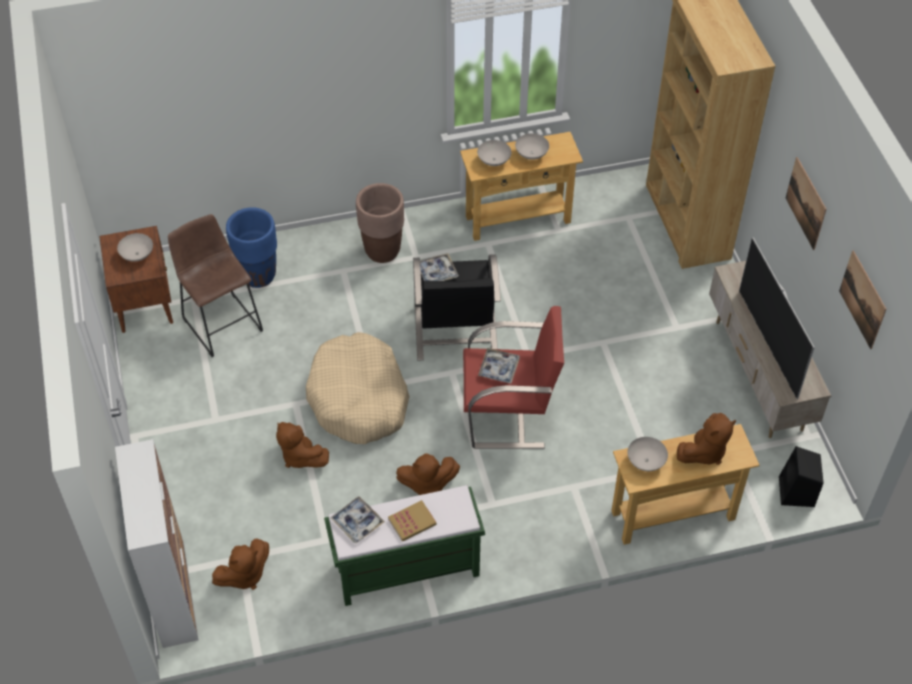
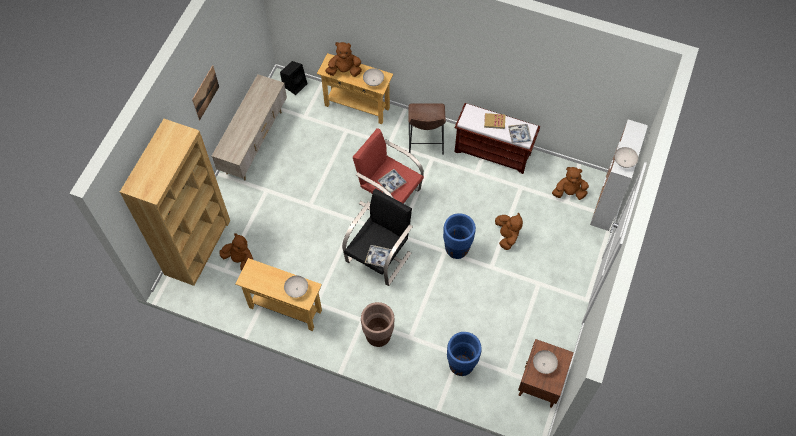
camera: 145 degrees left, 10 degrees up
brown stool [168,214,263,357] -> brown stool moved to [408,103,446,155]
beige dog bed [306,332,410,444] -> blue planter [443,213,476,259]
green bench [324,485,485,606] -> brown bench [454,103,540,174]
brown plush toy [396,453,460,495] -> brown plush toy moved to [219,233,253,271]
white bowl [515,133,549,160] -> white bowl moved to [614,147,638,168]
television [739,237,815,399] -> none
picture [839,250,886,349] -> none

